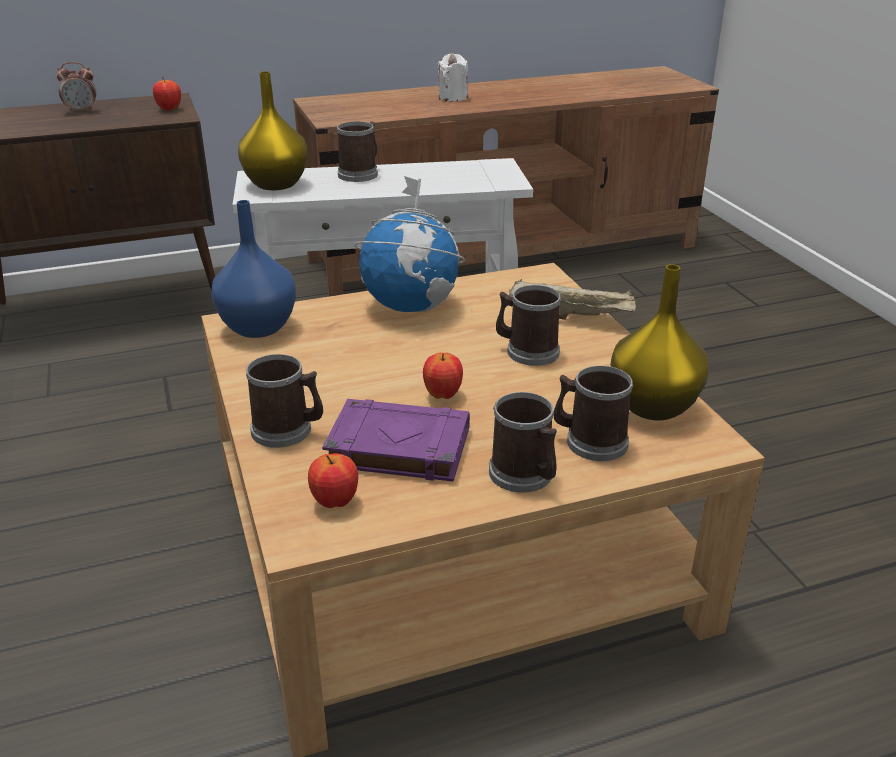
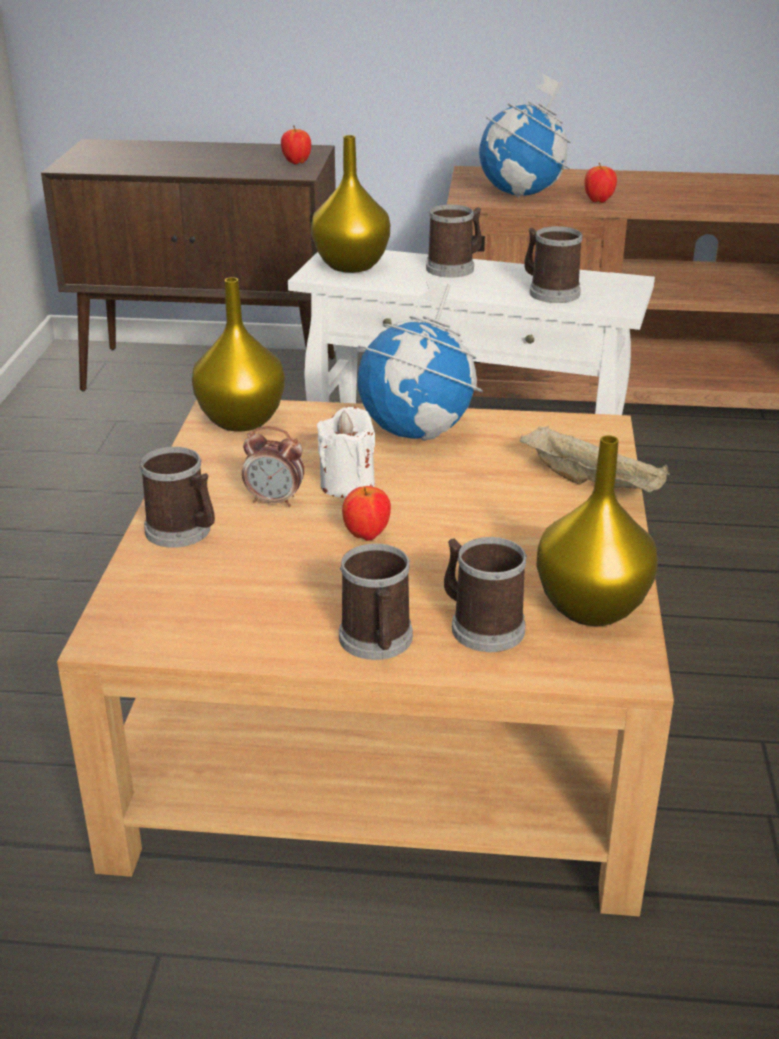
camera: 25 degrees right, 0 degrees up
alarm clock [56,62,96,113] -> alarm clock moved to [242,426,304,507]
blue vase [211,200,296,338] -> yellow vase [192,277,285,432]
apple [308,453,358,508] -> apple moved to [584,163,617,203]
purple book [322,399,470,482] -> none
white candle [438,53,468,102] -> white candle moved to [317,407,375,498]
mug [496,285,561,366] -> mug moved to [524,226,583,303]
none -> globe [479,73,571,198]

